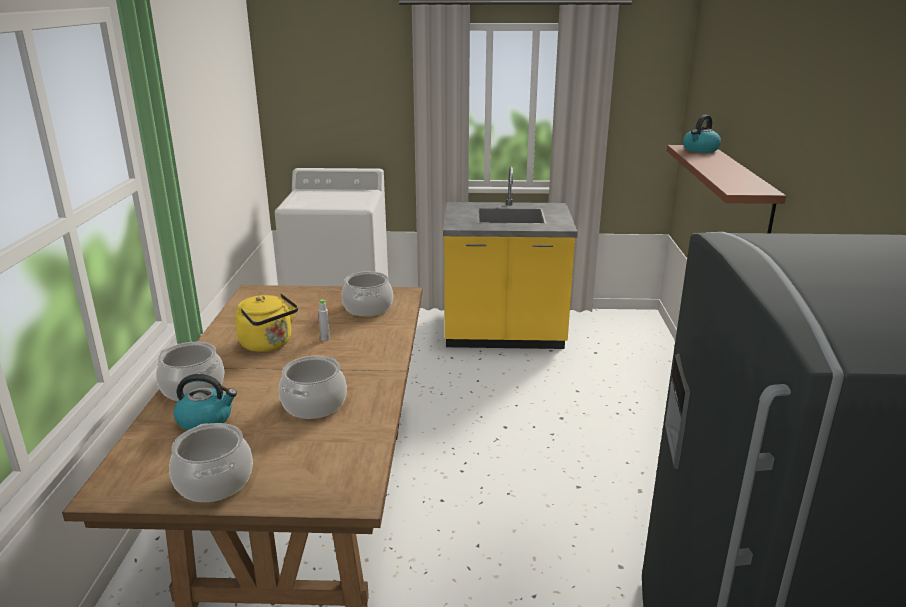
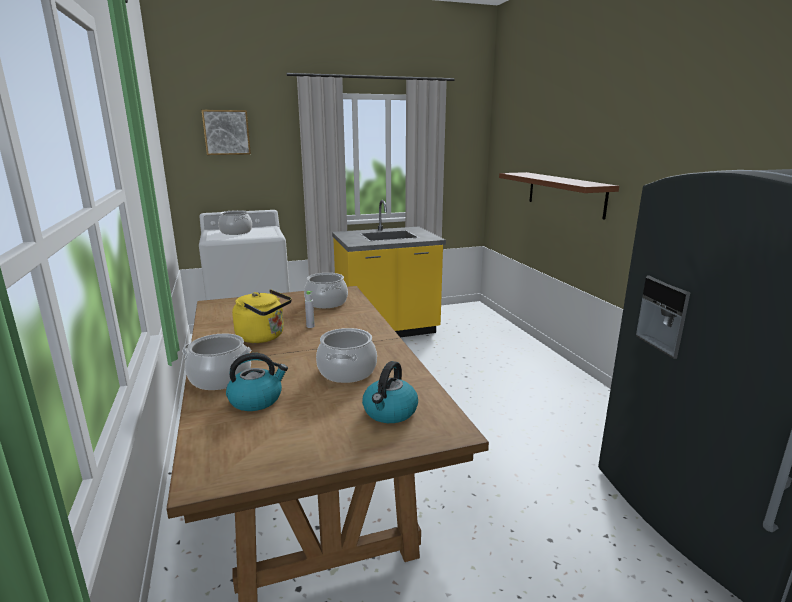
camera: 20 degrees left, 5 degrees down
cooking pot [169,423,253,502] -> cooking pot moved to [218,210,252,235]
kettle [683,115,721,153] -> kettle moved to [362,361,418,423]
none -> picture [202,110,251,155]

